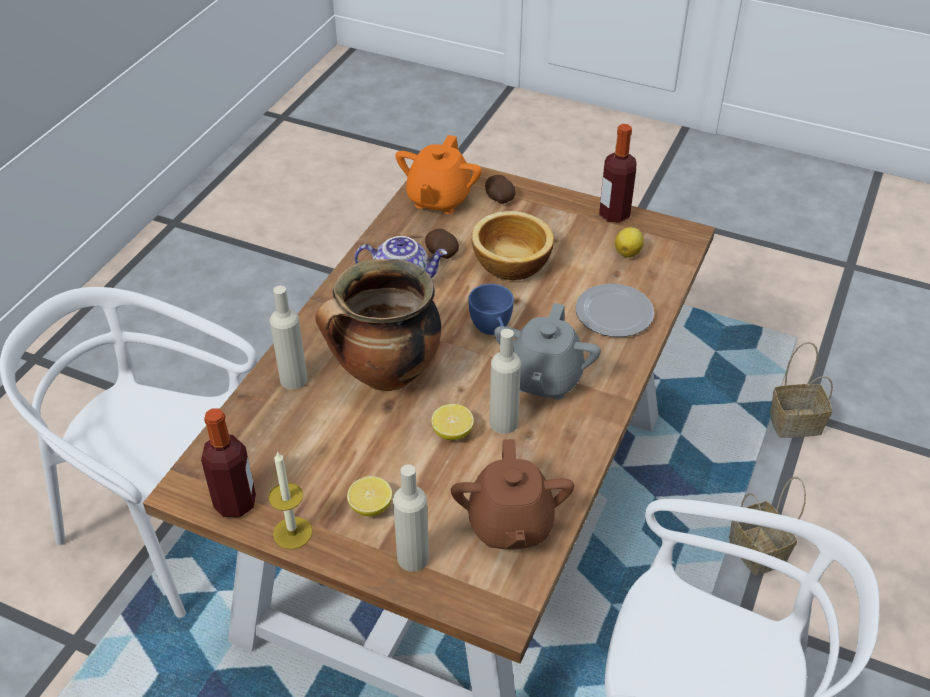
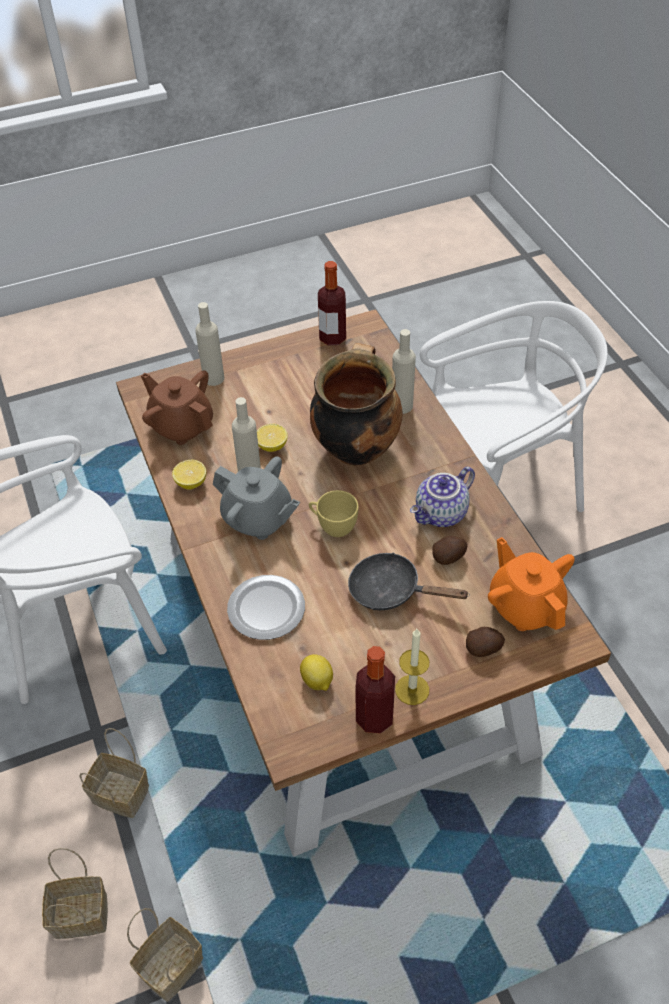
camera: 135 degrees right, 5 degrees up
candle [269,451,312,549] -> candle moved to [395,629,429,705]
lemon [347,476,392,516] -> lemon moved to [172,460,206,490]
blue cup [468,284,514,335] -> yellow cup [309,490,359,537]
bowl [471,211,554,280] -> black frying pan [348,552,470,610]
grey teapot [494,303,601,400] -> grey teapot turned 150 degrees clockwise [213,456,300,540]
none -> basket [42,848,108,939]

